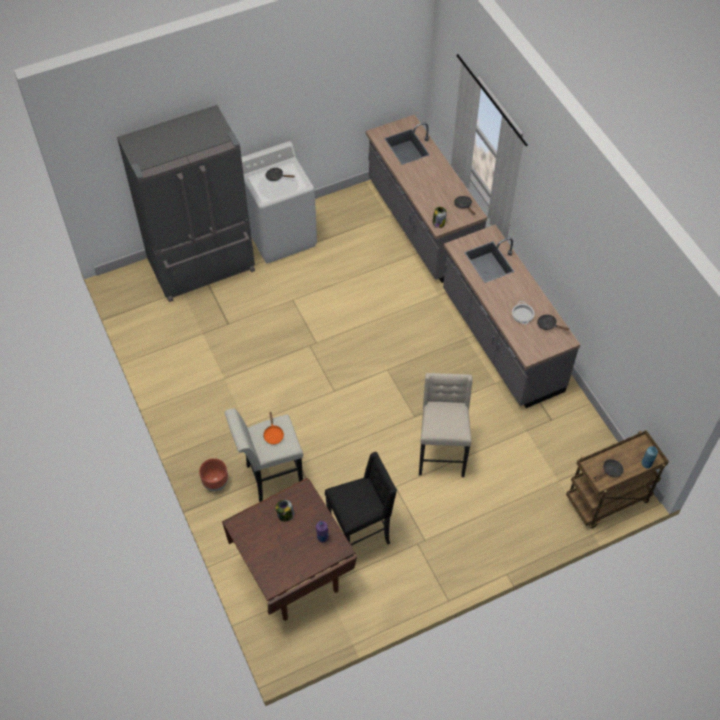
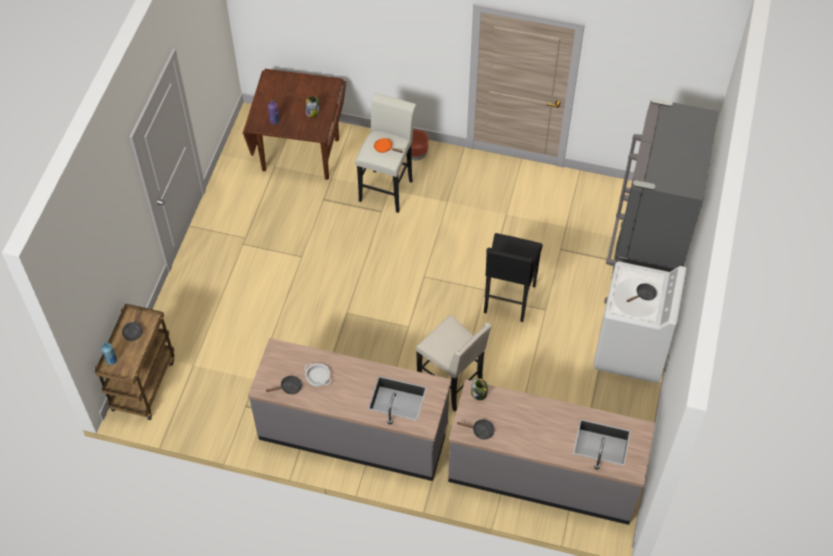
camera: 130 degrees right, 0 degrees up
black stool [325,452,397,559] -> black stool moved to [484,233,542,322]
beige stool [419,373,473,477] -> beige stool moved to [416,315,491,411]

